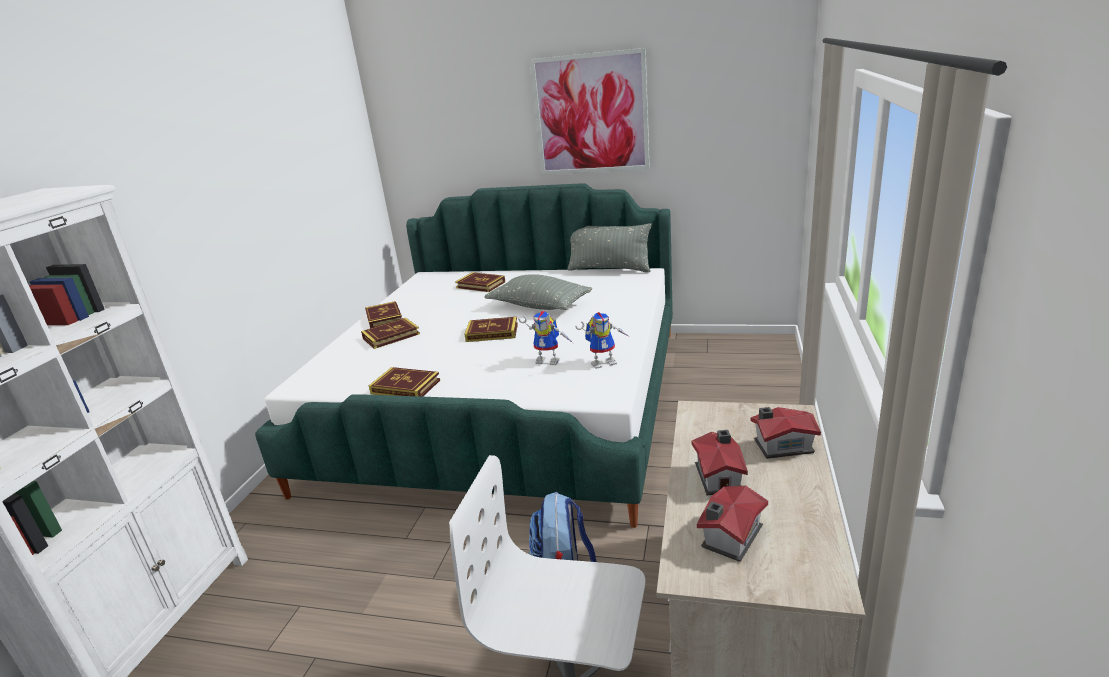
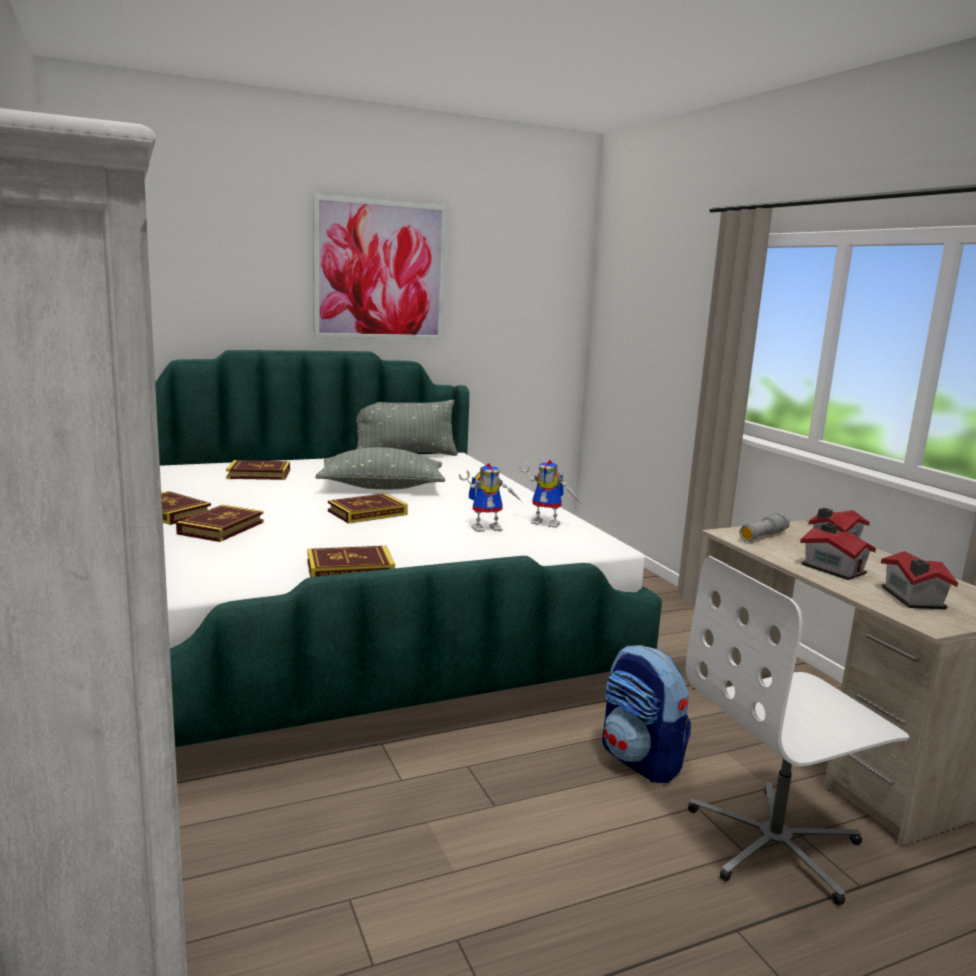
camera: 40 degrees left, 10 degrees down
toy robot [575,312,631,369] -> toy robot turned 75 degrees clockwise [520,460,581,528]
none -> grey flashlight [739,513,790,541]

